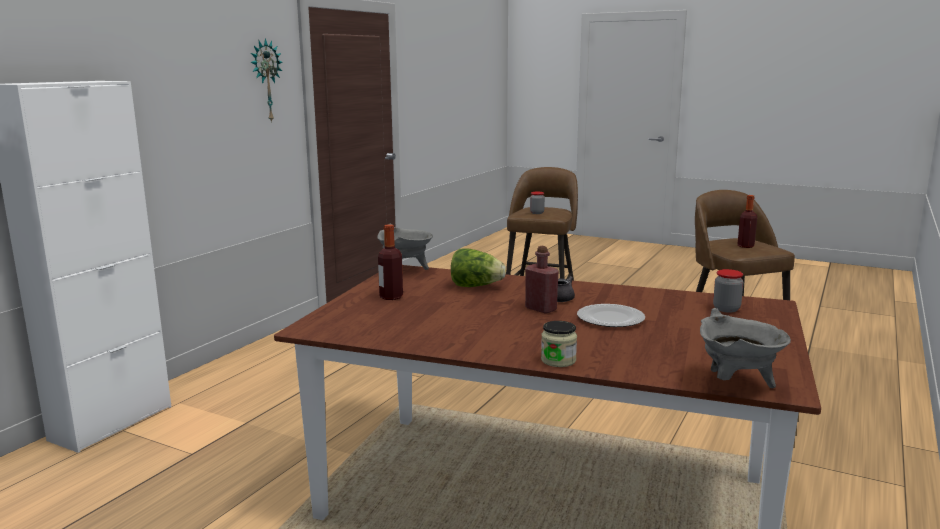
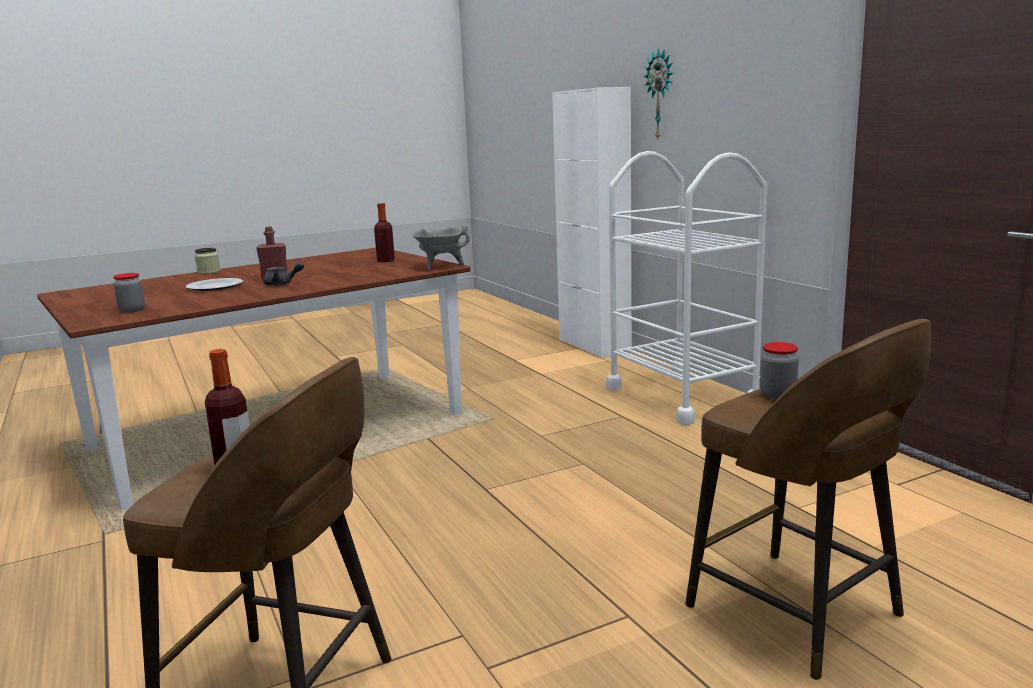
camera: 125 degrees right, 0 degrees up
wall clock [250,38,283,123] -> wall clock moved to [644,48,673,139]
lettuce [451,249,506,287] -> none
grey cooking pot [700,308,791,388] -> none
none -> white cart [606,151,767,425]

